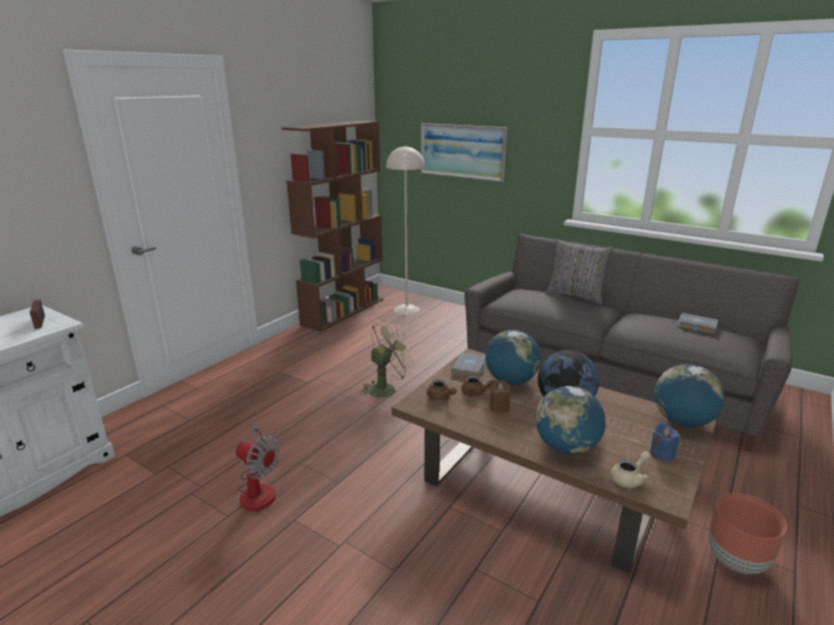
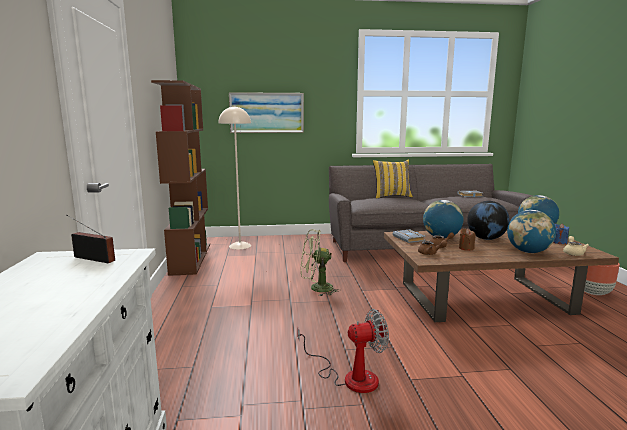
camera: 40 degrees left, 10 degrees down
green fan [360,321,415,398] -> green fan turned 105 degrees counterclockwise [301,230,340,296]
grey pillow [545,239,614,305] -> yellow pillow [373,159,413,198]

